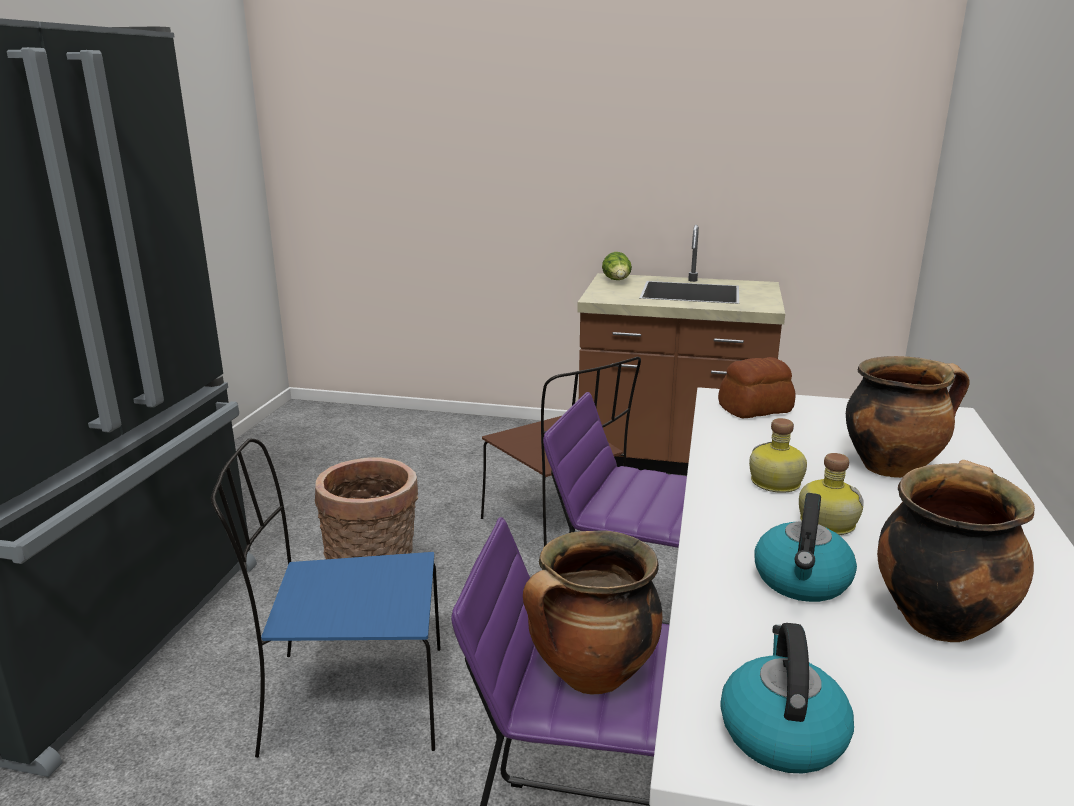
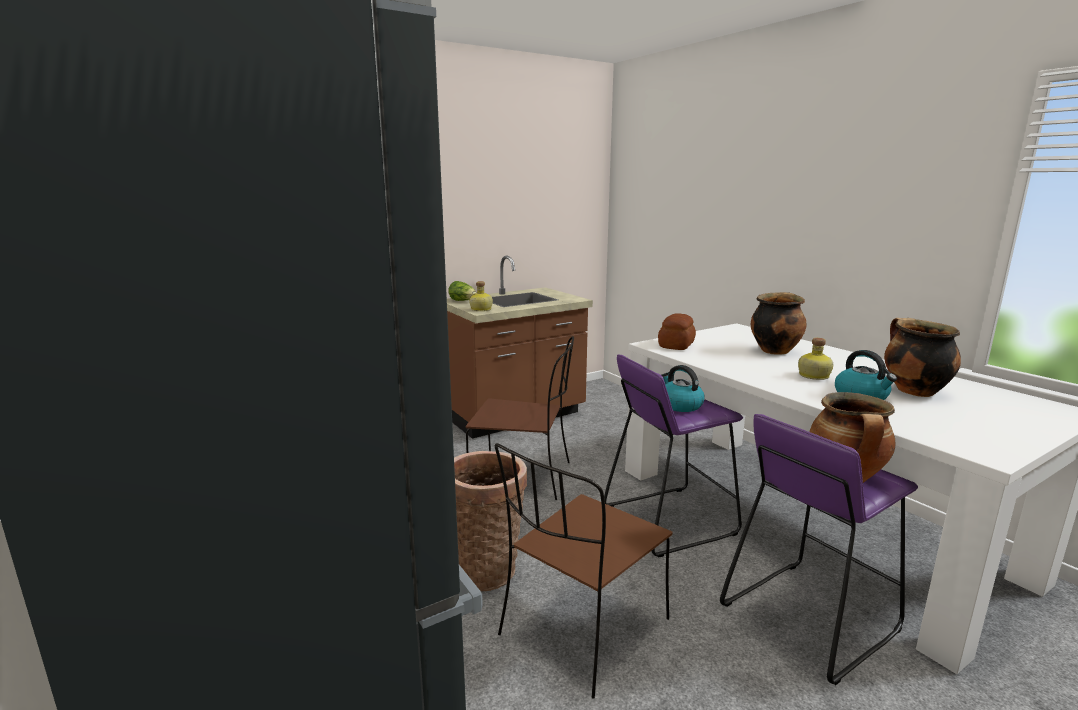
camera: 45 degrees left, 5 degrees down
blue chair [211,438,441,758] -> brown chair [494,443,672,699]
kettle [720,623,854,774] -> kettle moved to [661,365,705,412]
bottle [749,418,807,493] -> bottle moved to [469,281,493,311]

